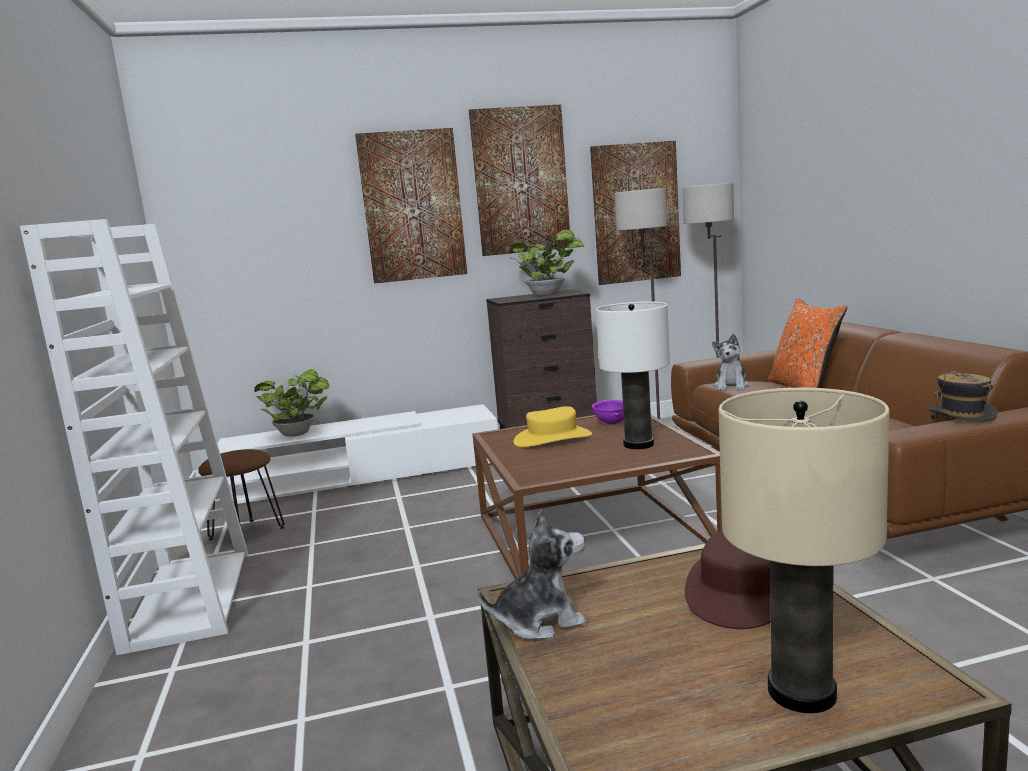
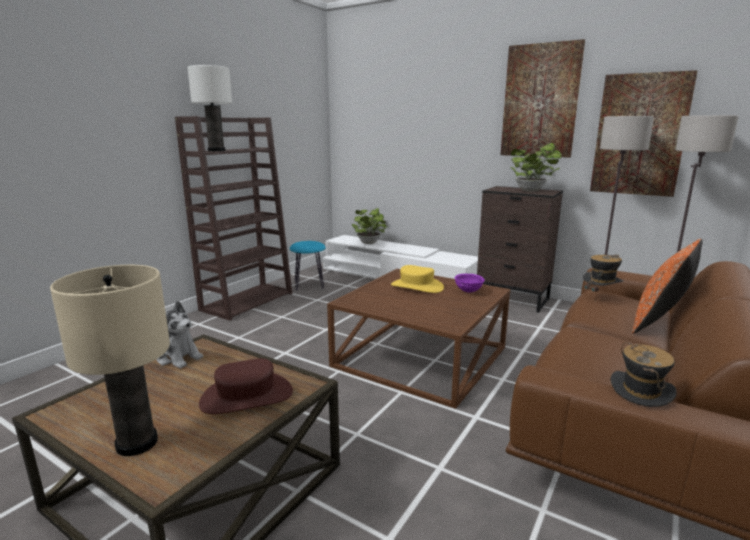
camera: 45 degrees right, 5 degrees up
white bookcase [20,219,248,655] -> brown bookcase [175,116,293,321]
brown stool [198,449,285,541] -> turquoise stool [290,241,326,290]
picture [355,128,467,284] -> none
white table lamp [596,301,670,449] -> white table lamp moved to [187,65,232,151]
plush toy [712,334,749,391] -> hat [583,254,624,303]

